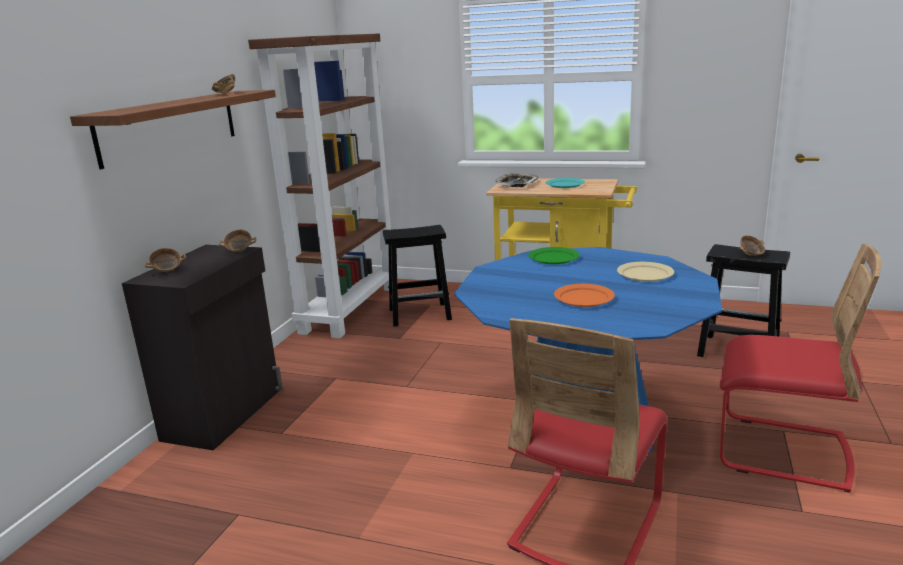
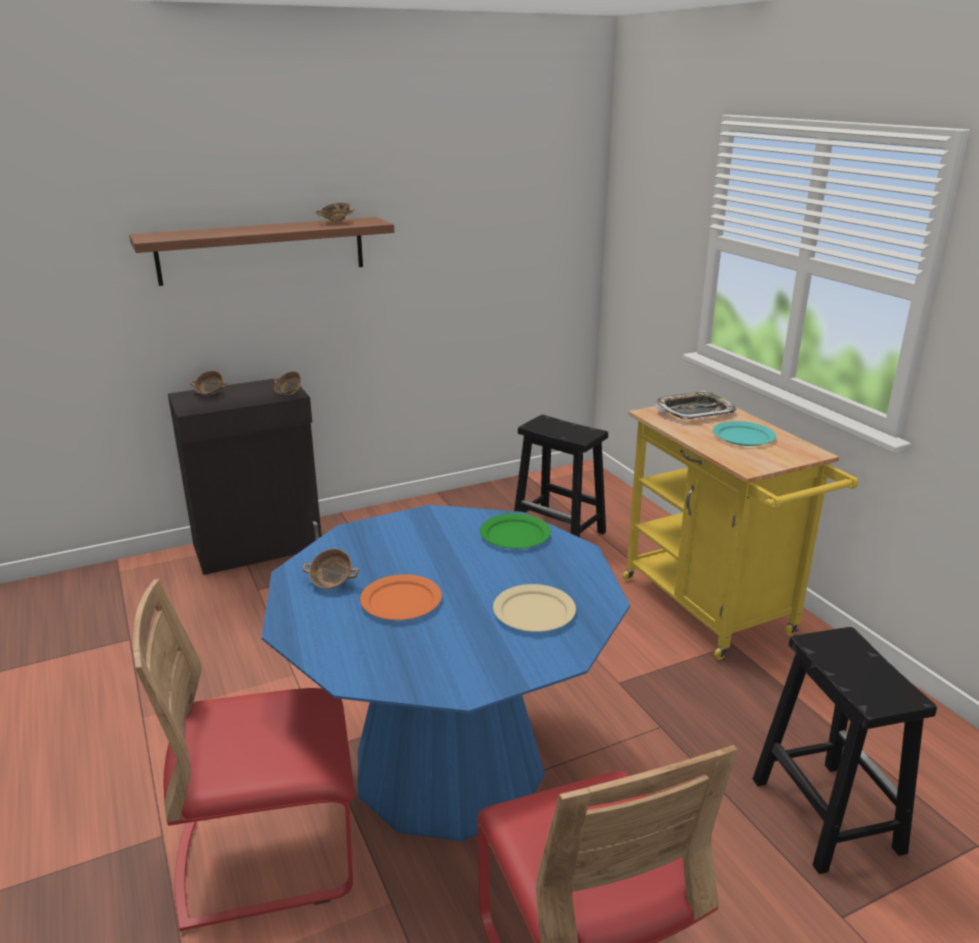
camera: 45 degrees right, 5 degrees up
brown bookcase [248,34,391,338] -> none
bowl [740,235,765,256] -> bowl moved to [303,549,359,589]

